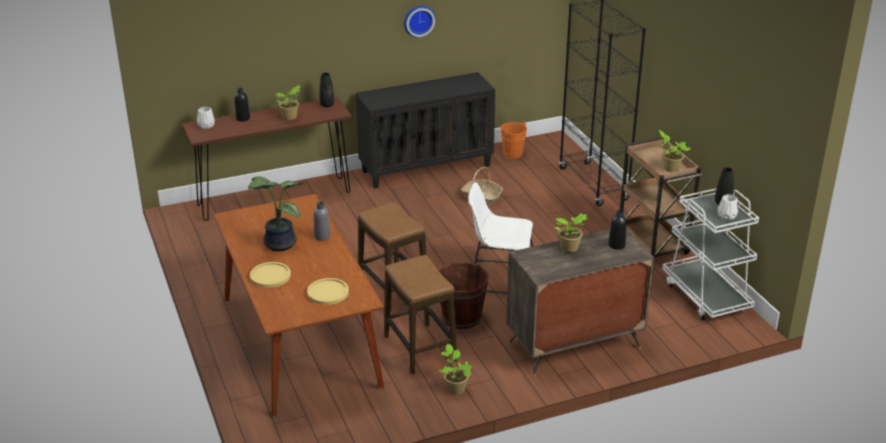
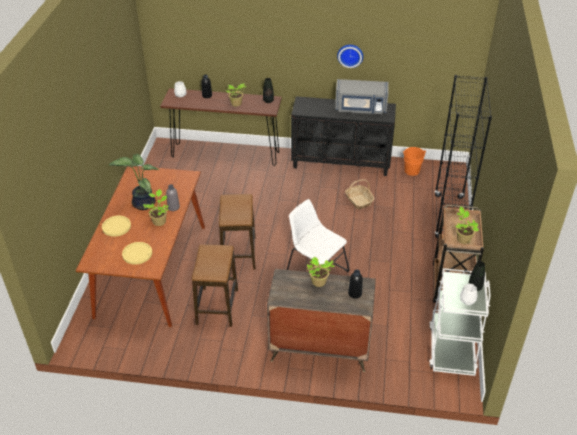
camera: 30 degrees right, 10 degrees up
brown bucket [439,262,489,329] -> none
potted plant [439,344,472,395] -> potted plant moved to [143,189,168,226]
none -> grey microwave [335,79,389,114]

